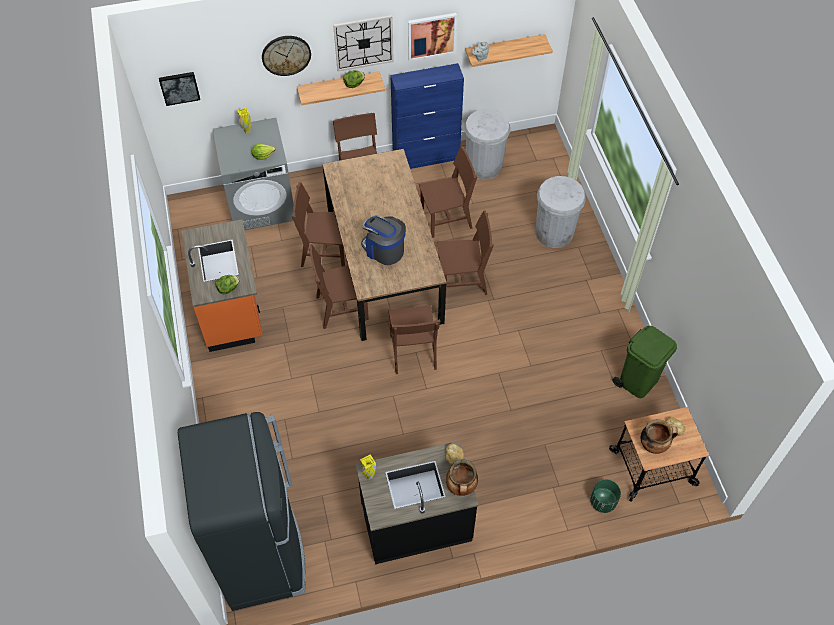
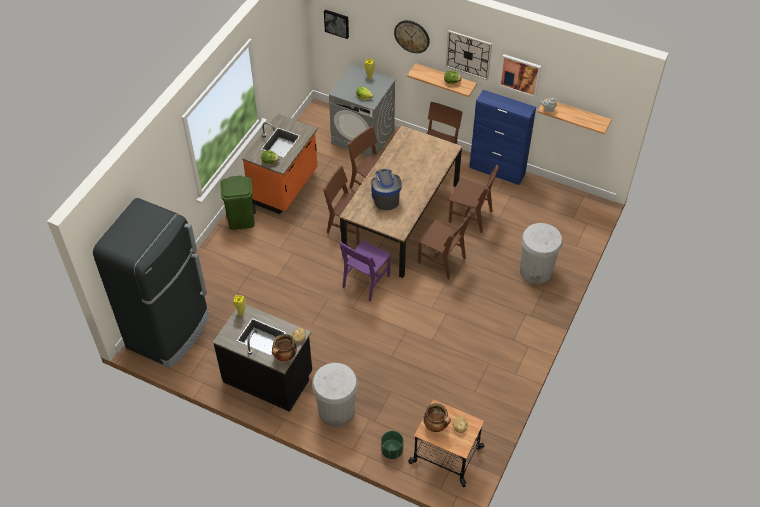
camera: 40 degrees right, 5 degrees down
brown chair [388,305,440,374] -> purple chair [339,240,392,301]
white trash can [464,109,510,180] -> white trash can moved to [312,363,358,427]
green trash can [612,326,677,398] -> green trash can moved to [220,176,256,230]

